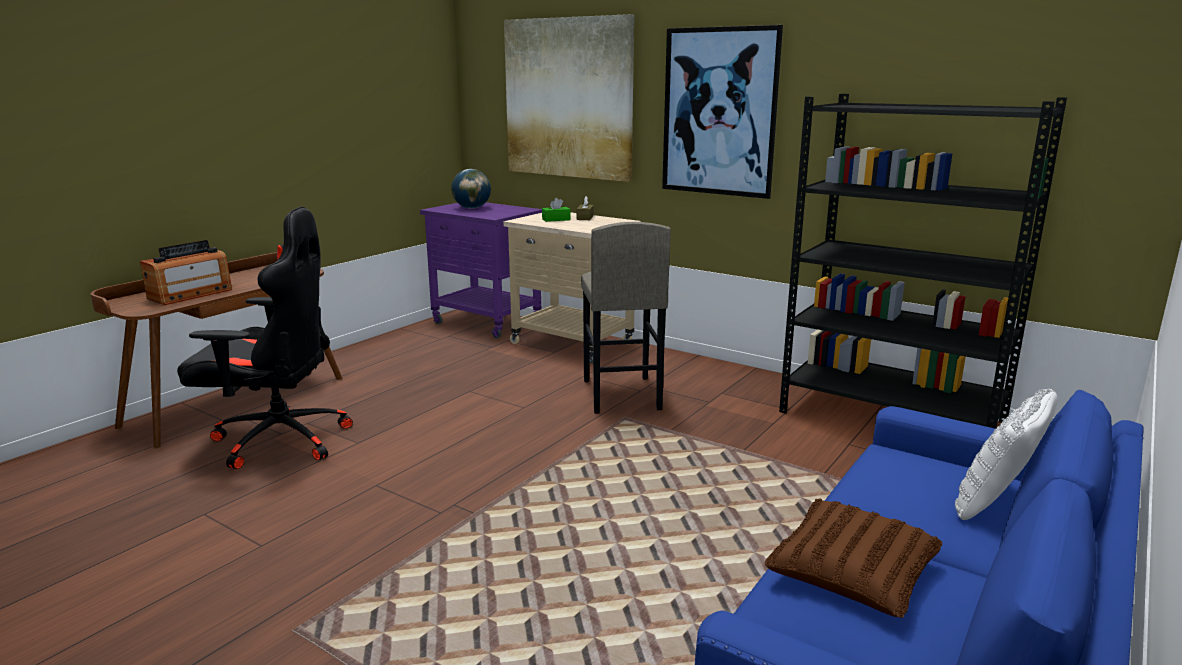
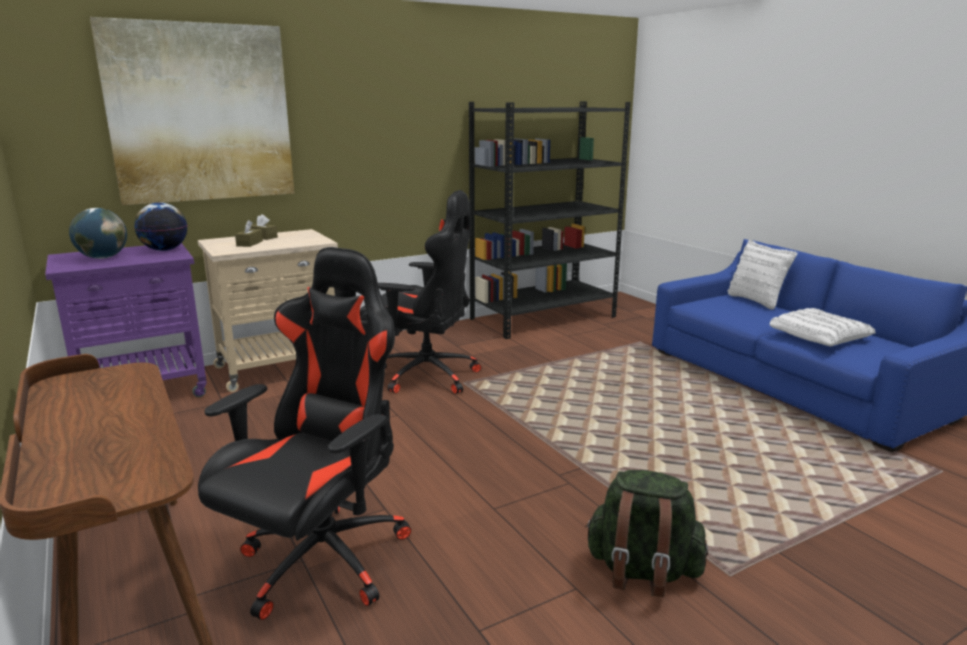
camera: 65 degrees left, 0 degrees up
radio [140,240,232,305] -> none
green tissue box [542,198,570,222] -> brown tissue box [235,220,263,247]
grey stool [581,222,671,414] -> black office chair [360,190,481,394]
picture [662,25,783,199] -> none
brown pillow [765,498,942,619] -> white pillow [769,308,876,346]
none -> globe [134,202,187,251]
none -> green backpack [585,470,708,597]

